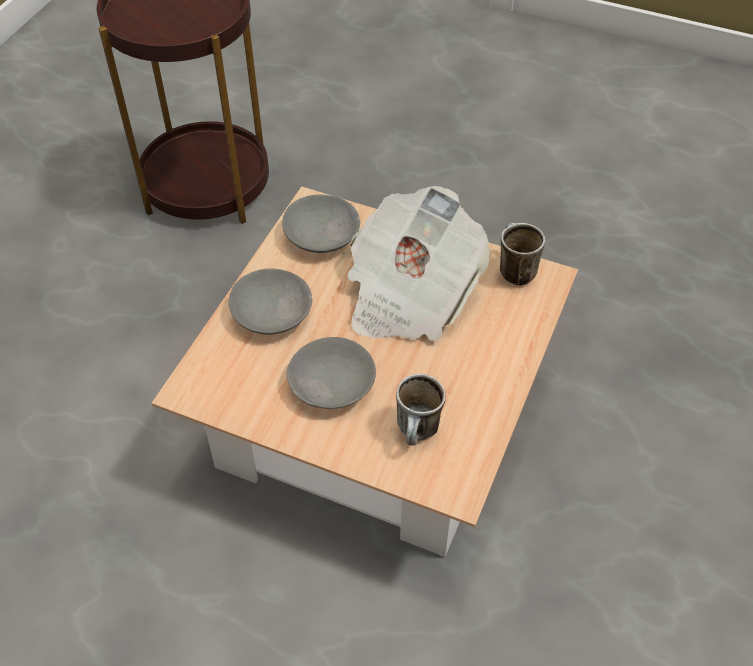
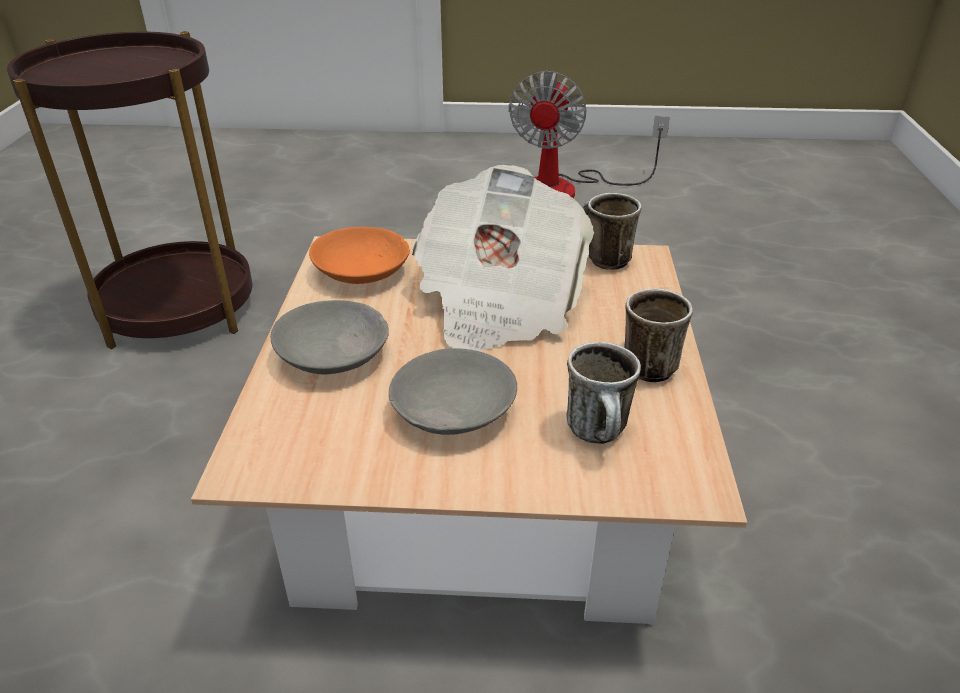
camera: 20 degrees left, 15 degrees down
grey bowl [282,195,360,253] -> orange bowl [309,227,410,284]
none -> fan [509,71,670,198]
none -> mug [624,288,693,383]

